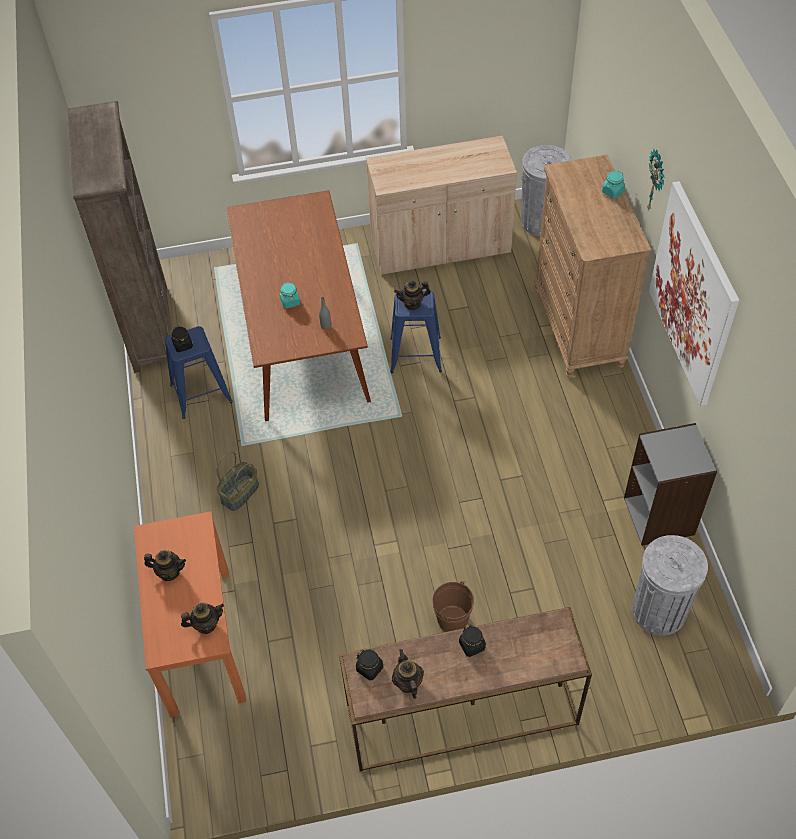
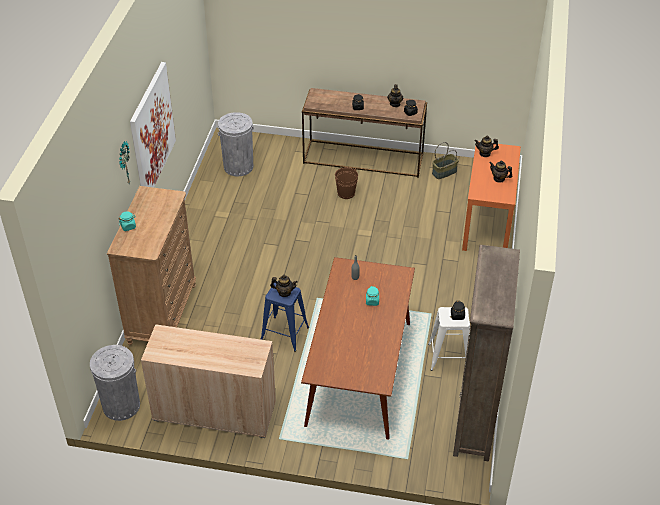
camera: 160 degrees left, 10 degrees down
blue stool [165,326,233,419] -> white stool [428,307,470,371]
basket [216,452,259,511] -> basket moved to [432,142,459,179]
grey bookcase [624,423,717,546] -> none

